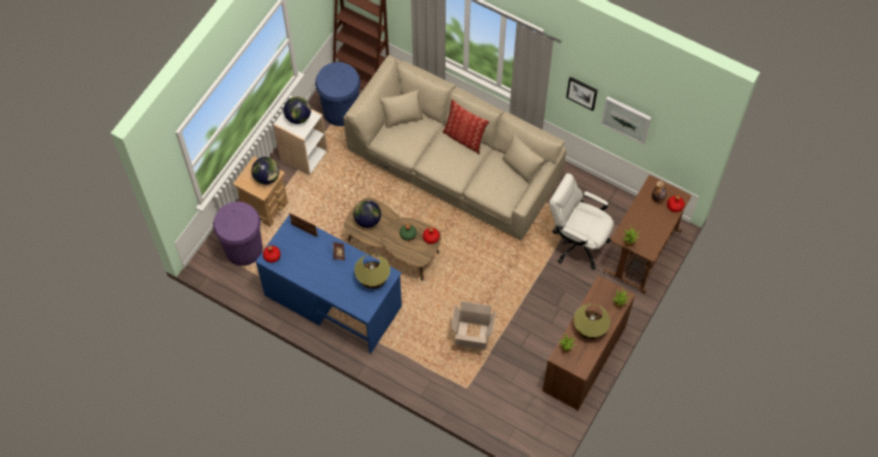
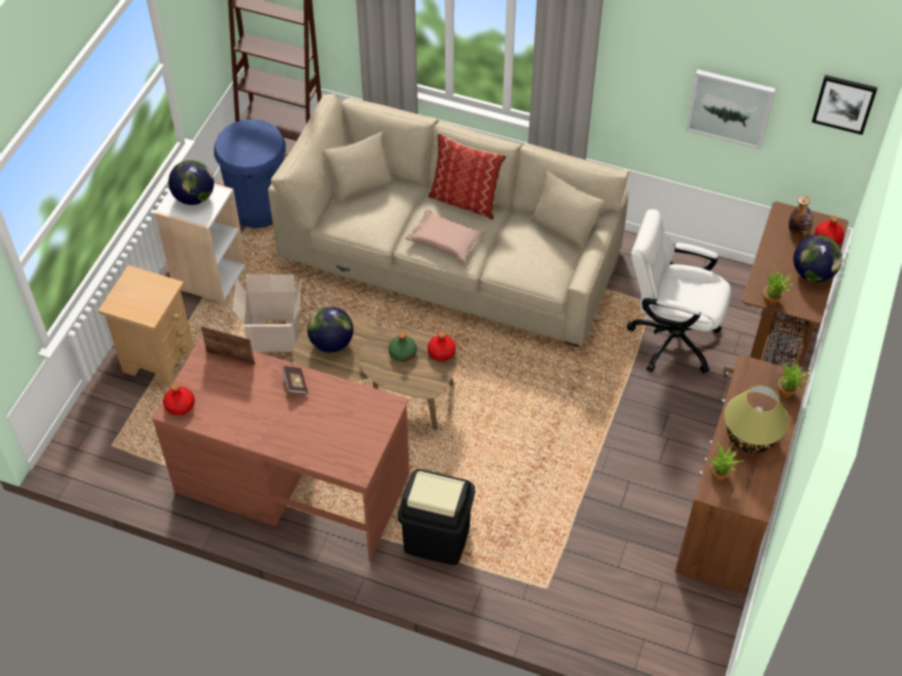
camera: 10 degrees left, 10 degrees down
purple trash can [213,201,263,266] -> none
globe [252,157,280,185] -> globe moved to [793,235,842,282]
blue desk [255,213,402,354] -> brown desk [152,335,410,558]
table lamp [355,253,390,289] -> none
cardboard box [451,301,496,350] -> cardboard box moved to [233,274,301,352]
picture [566,77,598,111] -> picture moved to [812,75,878,135]
none -> black trash can [398,469,475,565]
none -> beige pillow [405,210,485,262]

